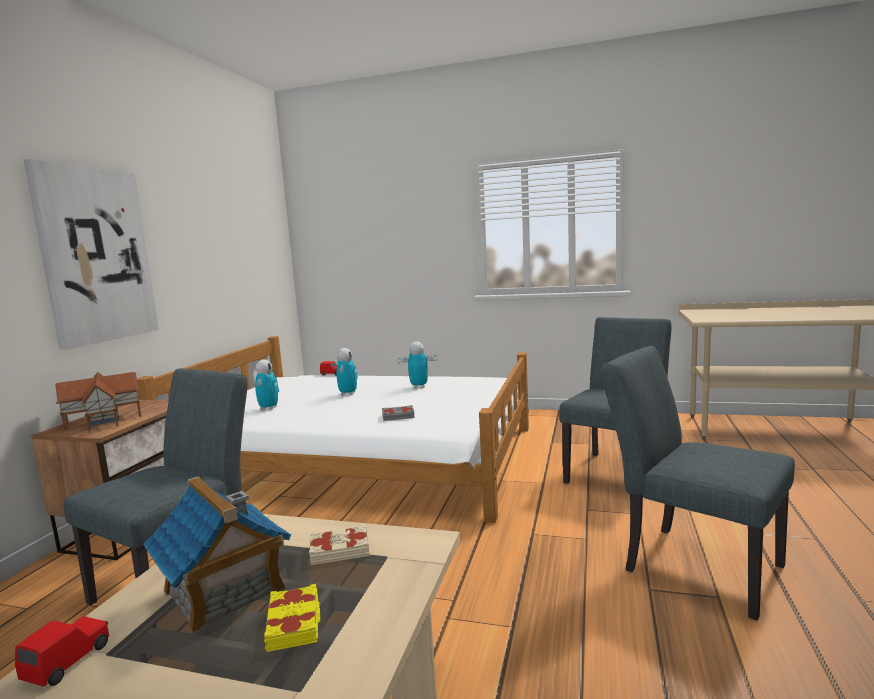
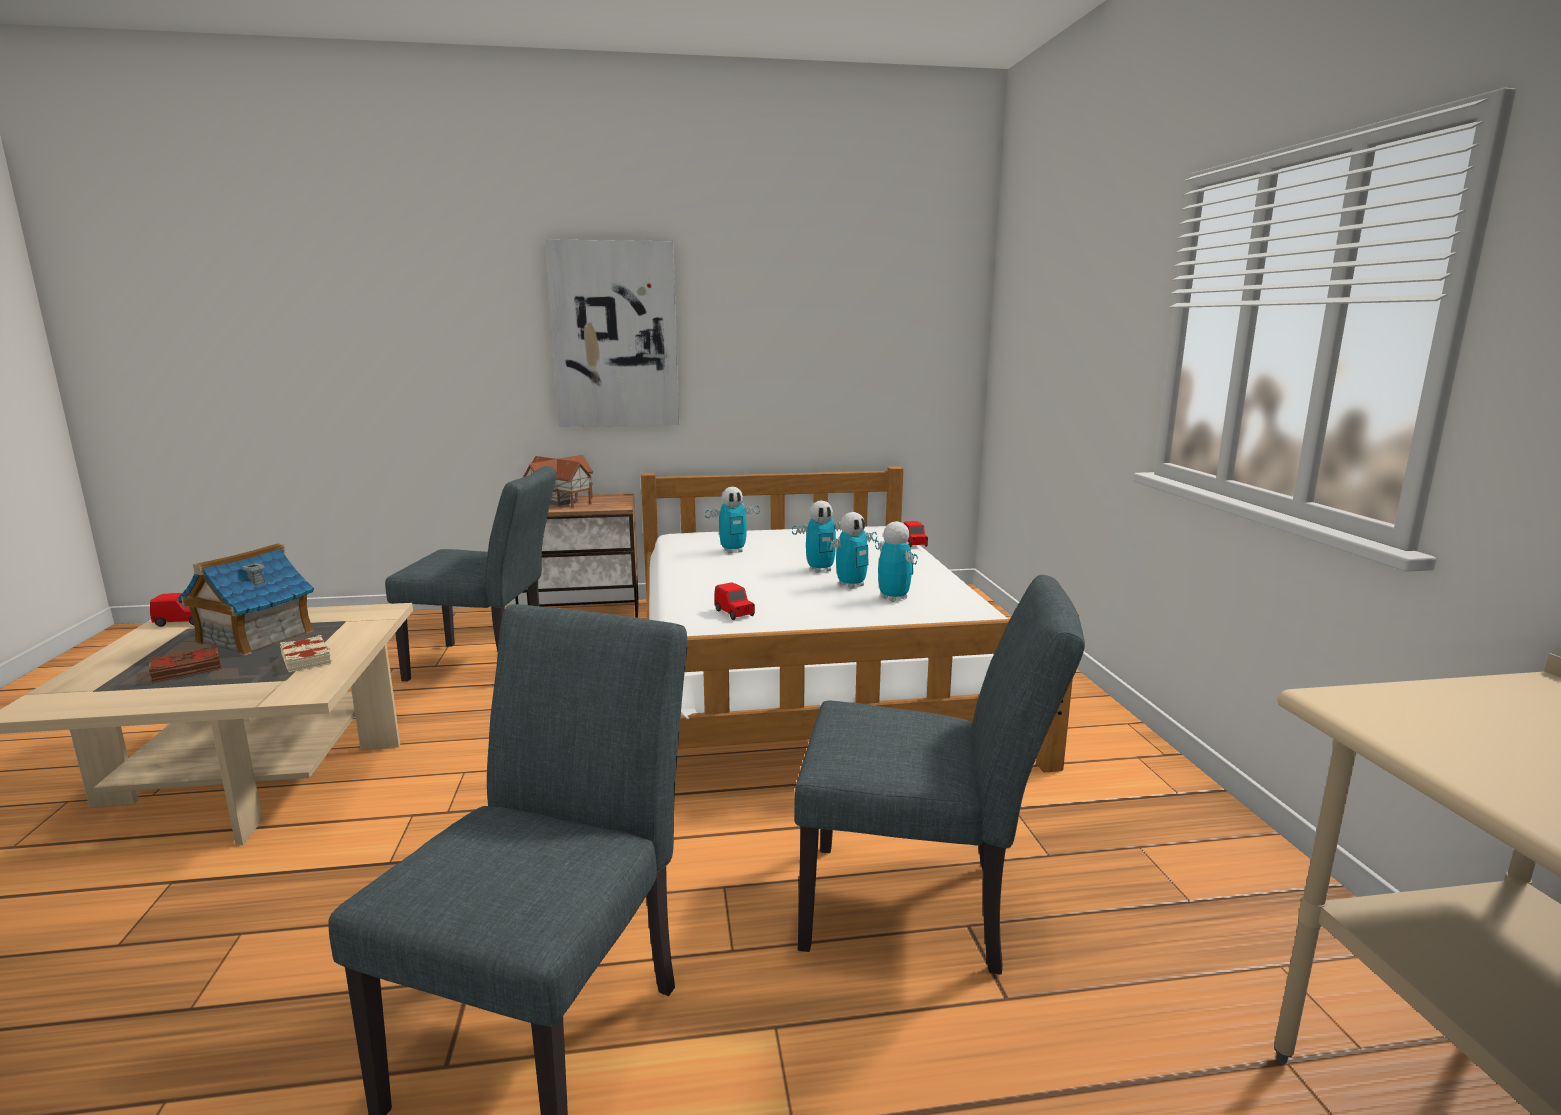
camera: 65 degrees right, 5 degrees up
yellow book [264,584,320,652] -> brown book [149,645,222,683]
grey book [382,405,415,421] -> red toy car [714,582,755,620]
none -> toy robot [827,512,877,589]

